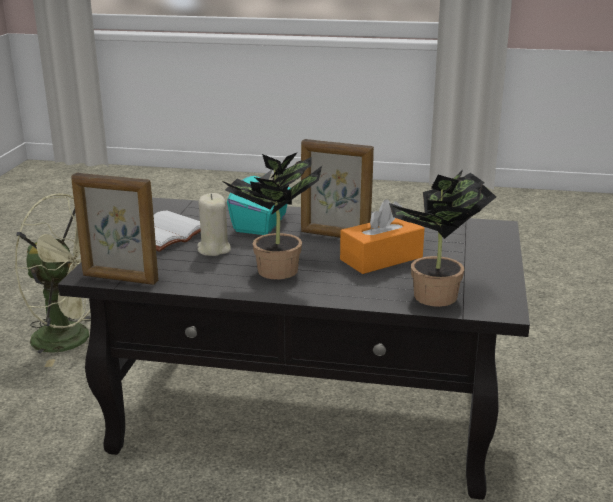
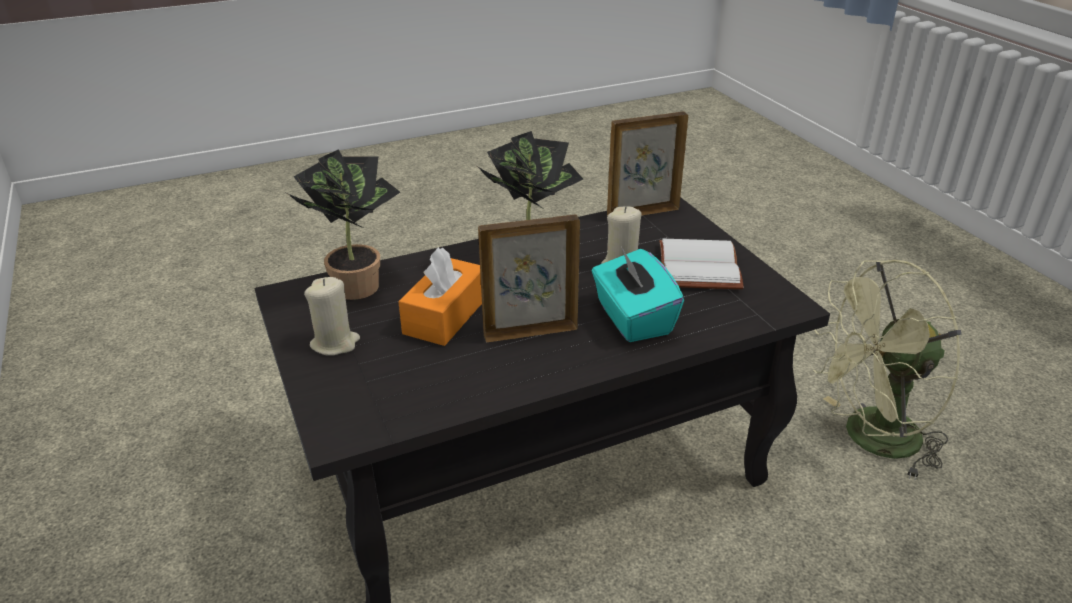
camera: 145 degrees right, 10 degrees up
none -> beige candle [304,277,360,356]

